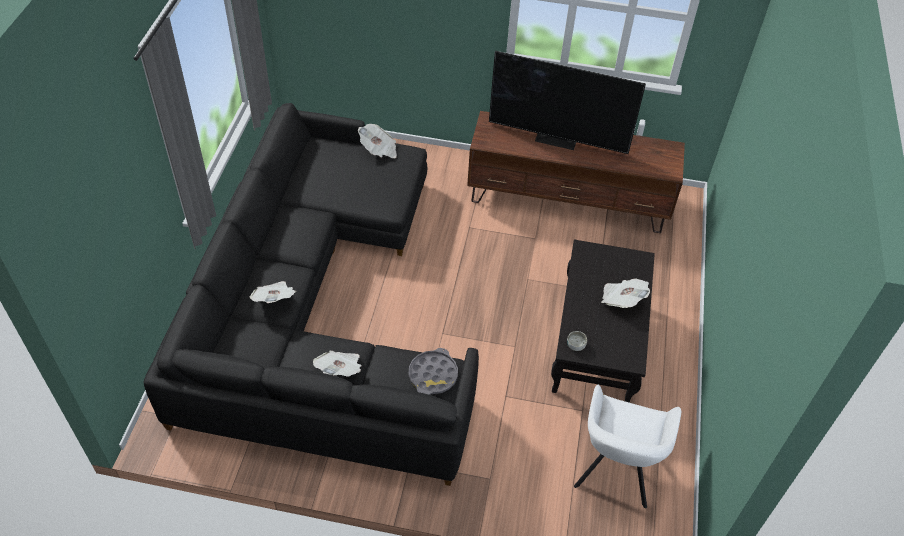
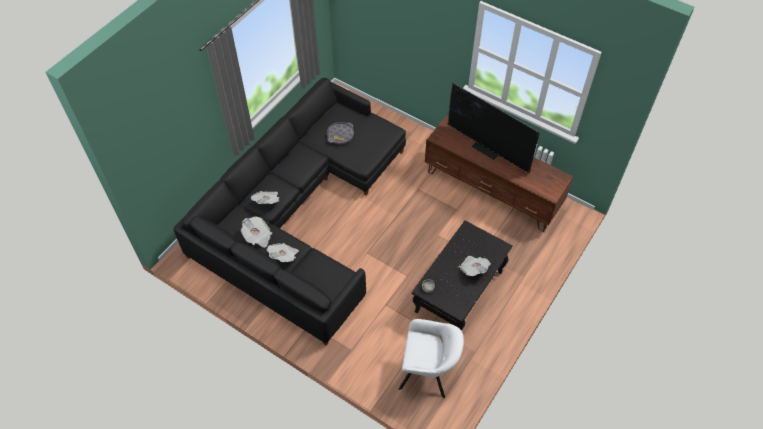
camera: 25 degrees right, 5 degrees up
newspaper [358,124,397,158] -> newspaper moved to [241,217,272,248]
grey tray [409,348,458,395] -> grey tray moved to [327,122,354,144]
white armchair [574,385,681,508] -> white armchair turned 120 degrees counterclockwise [399,319,464,398]

